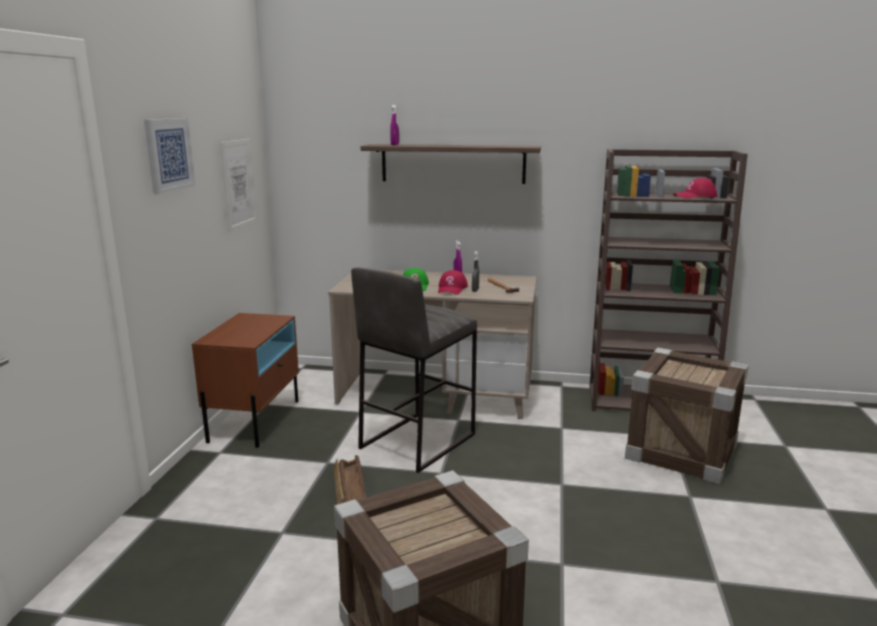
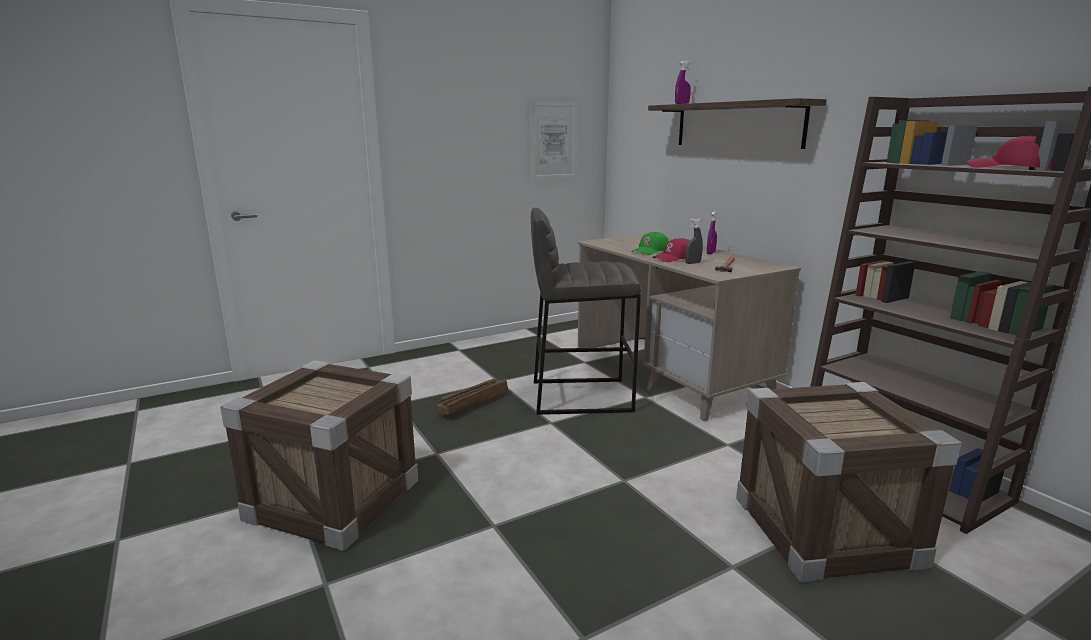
camera: 50 degrees right, 0 degrees up
picture [144,118,196,194] -> none
brown nightstand [192,313,299,448] -> none

